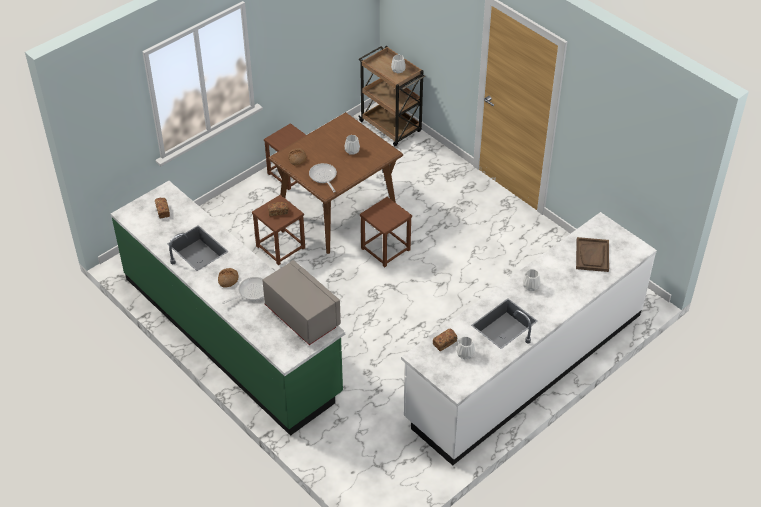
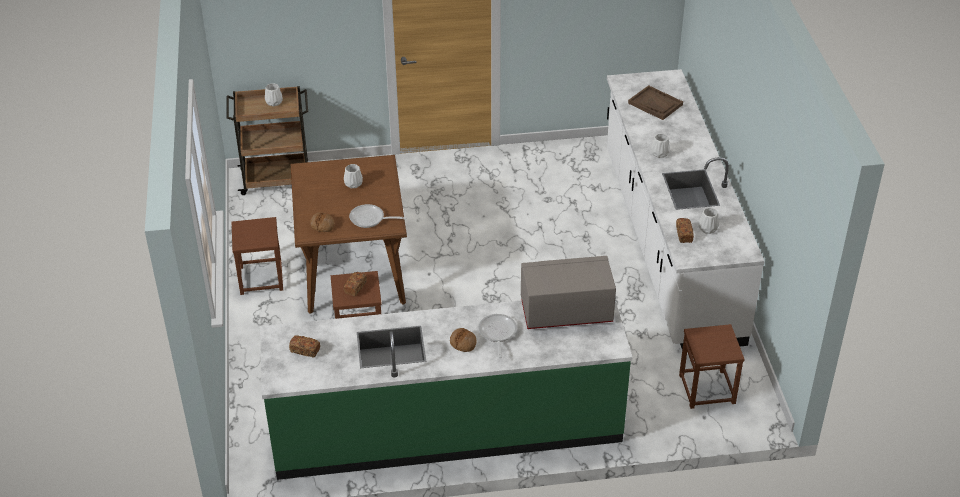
camera: 55 degrees left, 5 degrees down
brown stool [360,197,412,267] -> brown stool moved to [679,324,745,409]

